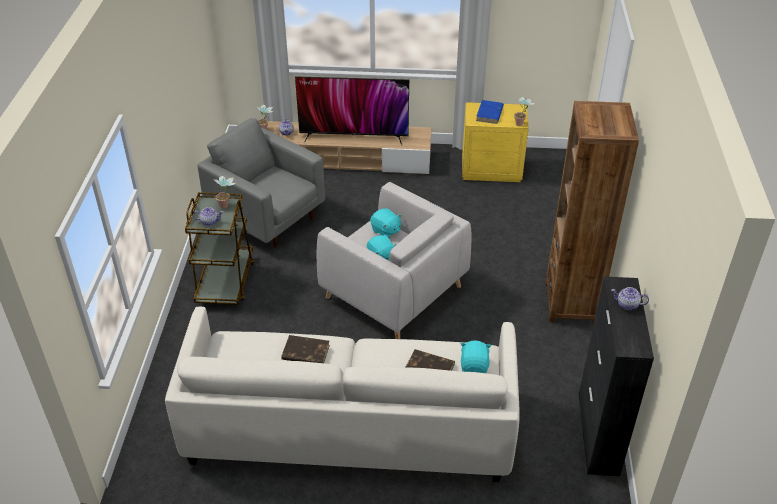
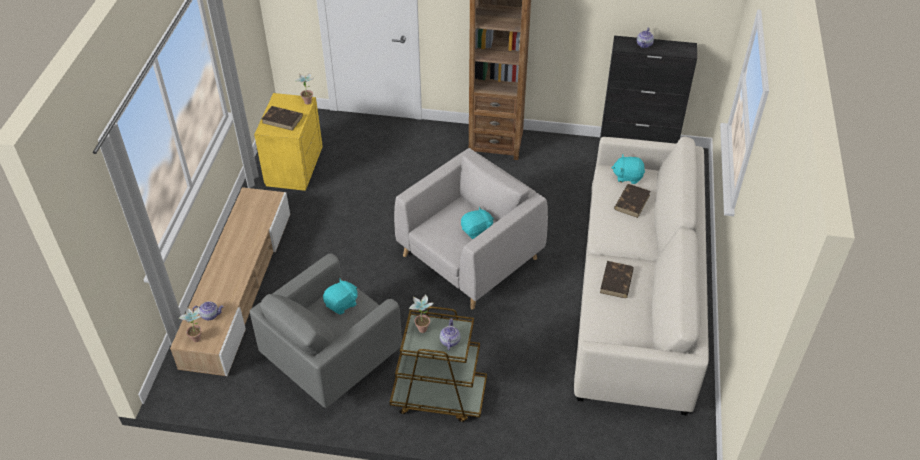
camera: 85 degrees left, 5 degrees up
television [295,76,409,145] -> none
turquoise plush toy [370,208,401,238] -> turquoise plush toy moved to [323,279,358,314]
blue book [476,100,504,124] -> brown book [262,106,303,131]

